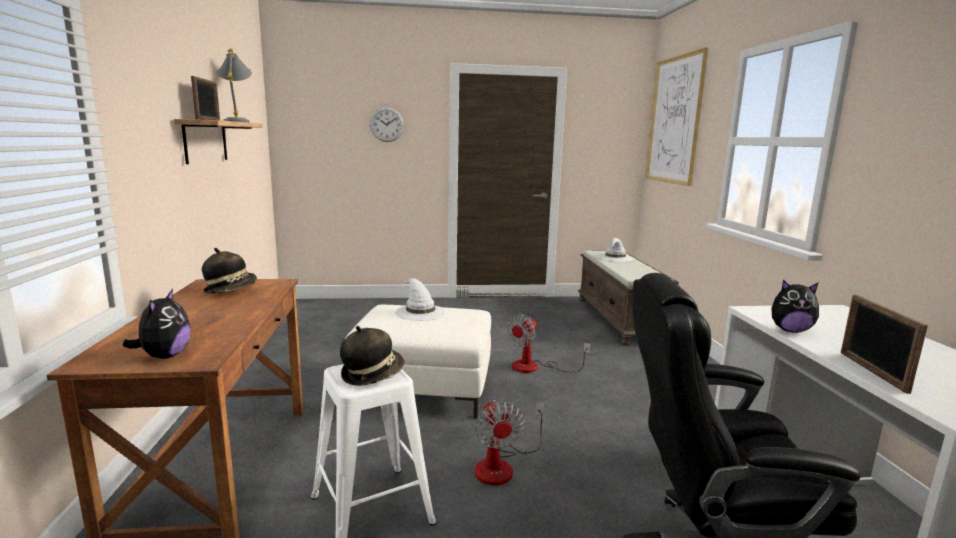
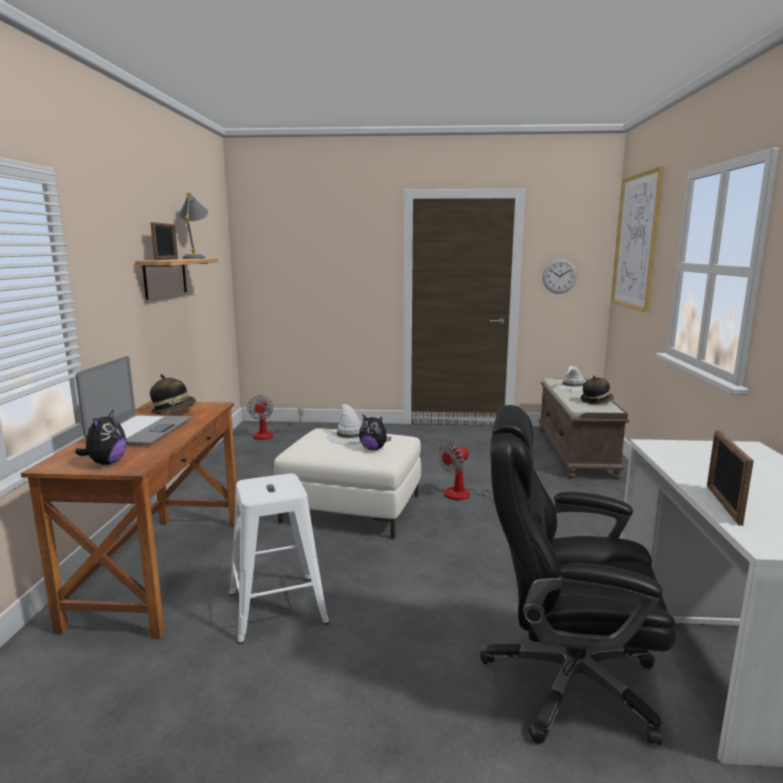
camera: 10 degrees right, 0 degrees up
hat [340,326,404,386] -> hat moved to [581,376,614,404]
wall clock [370,107,404,142] -> wall clock moved to [543,259,577,294]
fan [475,400,544,486] -> fan moved to [247,395,303,440]
plush toy [771,280,819,333] -> plush toy moved to [359,415,391,450]
none -> laptop [76,356,191,446]

